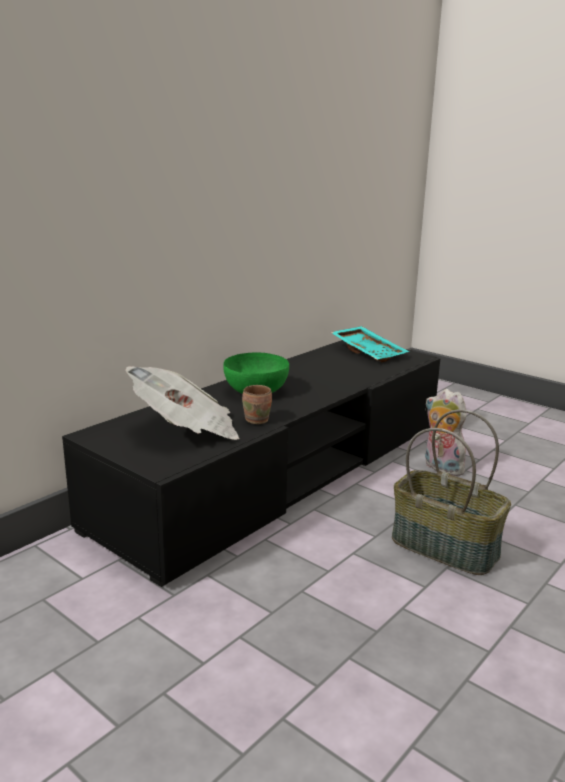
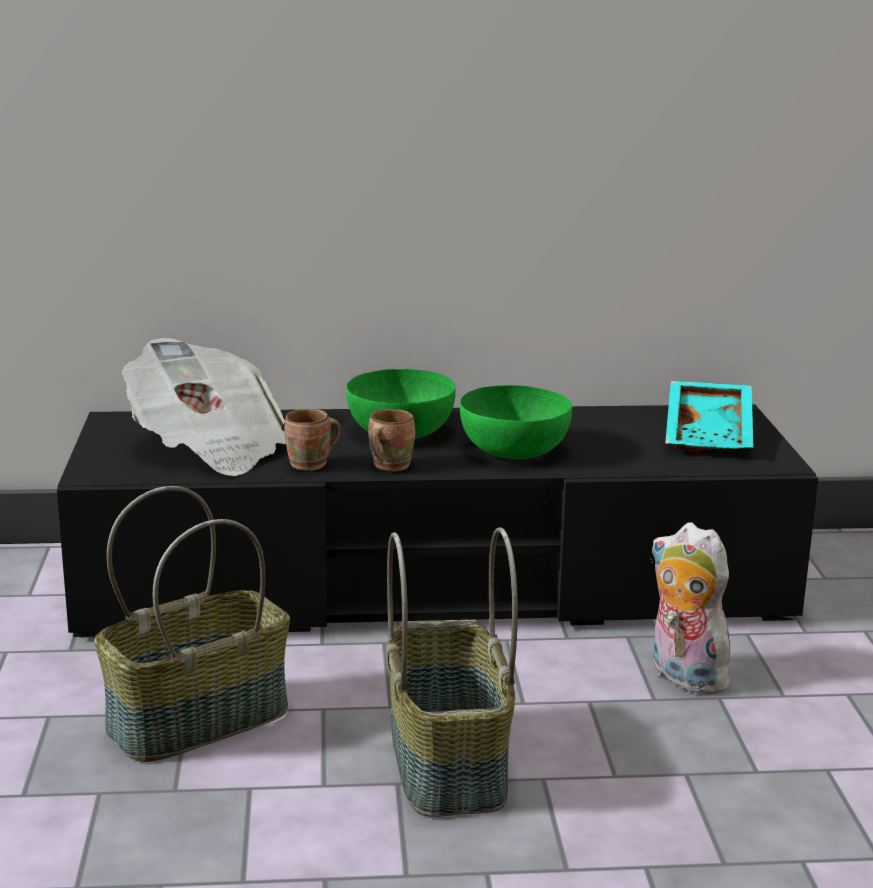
camera: 45 degrees right, 0 degrees up
plush toy [425,389,467,476] -> plush toy turned 45 degrees counterclockwise [650,522,732,695]
none -> basket [94,486,290,762]
none -> brown mug [368,409,415,471]
none -> green bowl [460,385,572,459]

